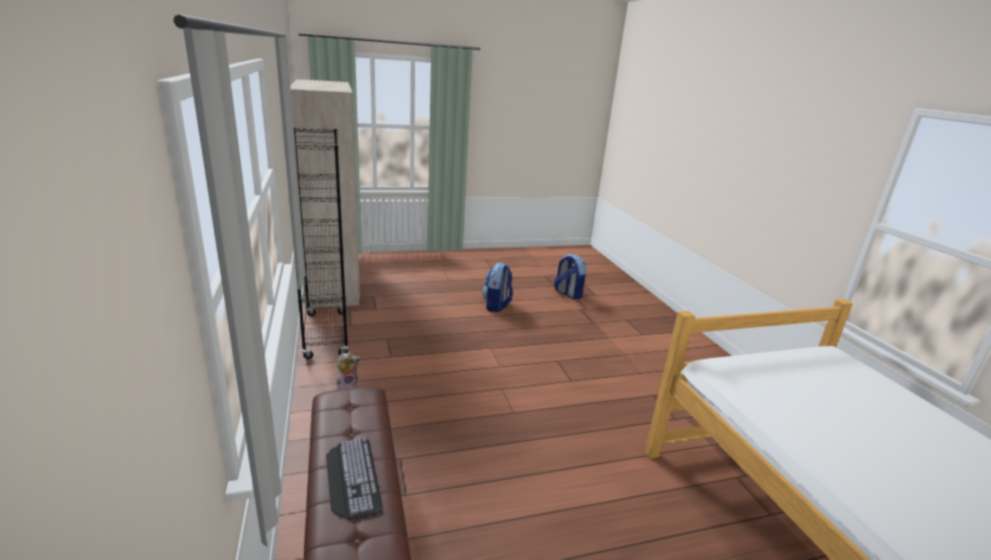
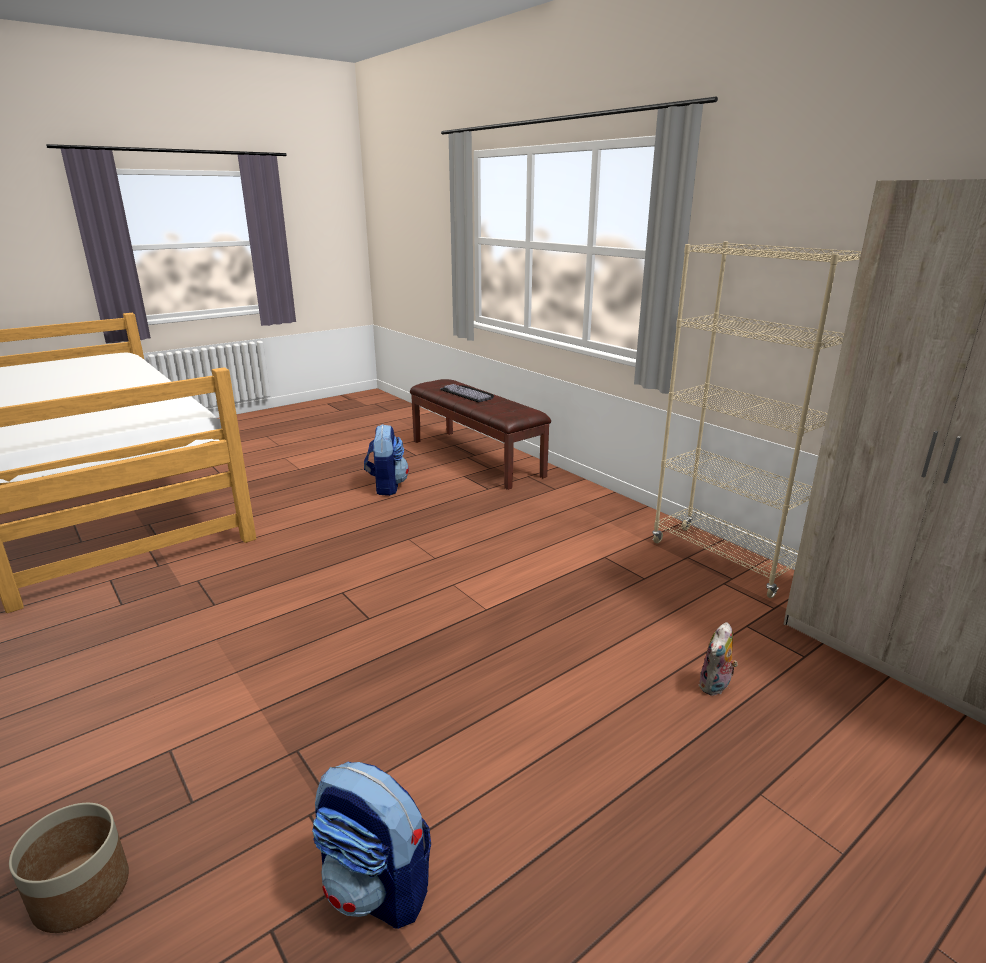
camera: 160 degrees right, 0 degrees up
black bookcase [284,127,349,359] -> beige bookcase [652,242,862,598]
plush toy [336,352,361,390] -> plush toy moved to [698,622,738,696]
backpack [482,263,513,312] -> backpack moved to [364,424,409,496]
none -> planter [9,803,129,933]

